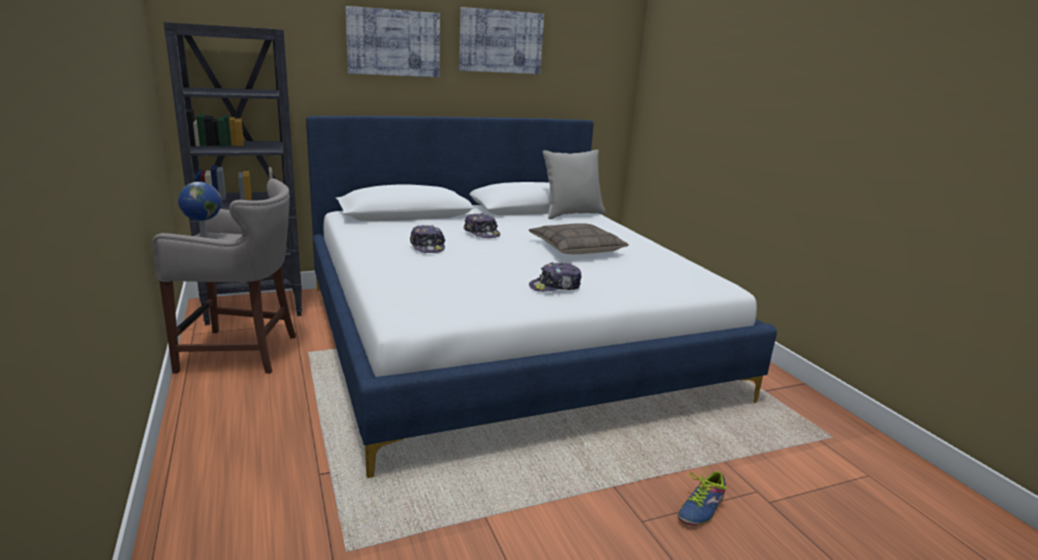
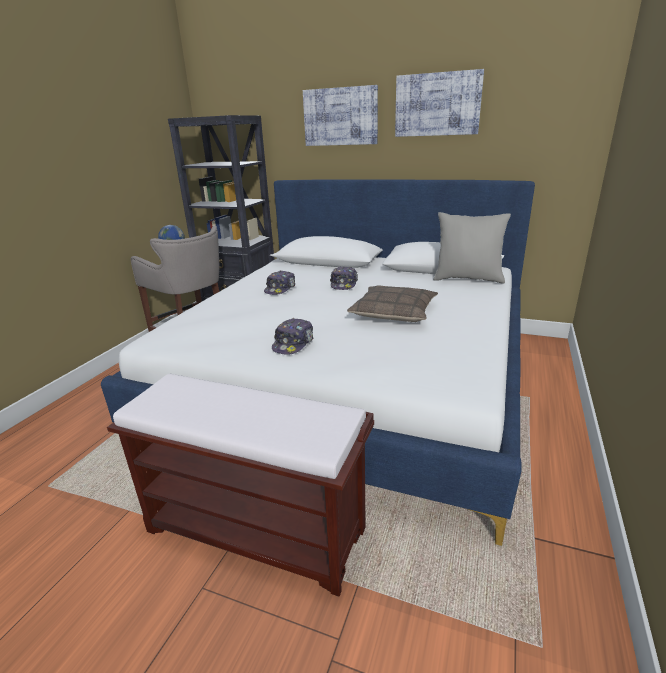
camera: 45 degrees right, 5 degrees up
cap [529,262,581,292] -> cap turned 90 degrees counterclockwise [272,318,313,354]
shoe [678,465,728,526] -> none
none -> brown bench [107,374,374,597]

